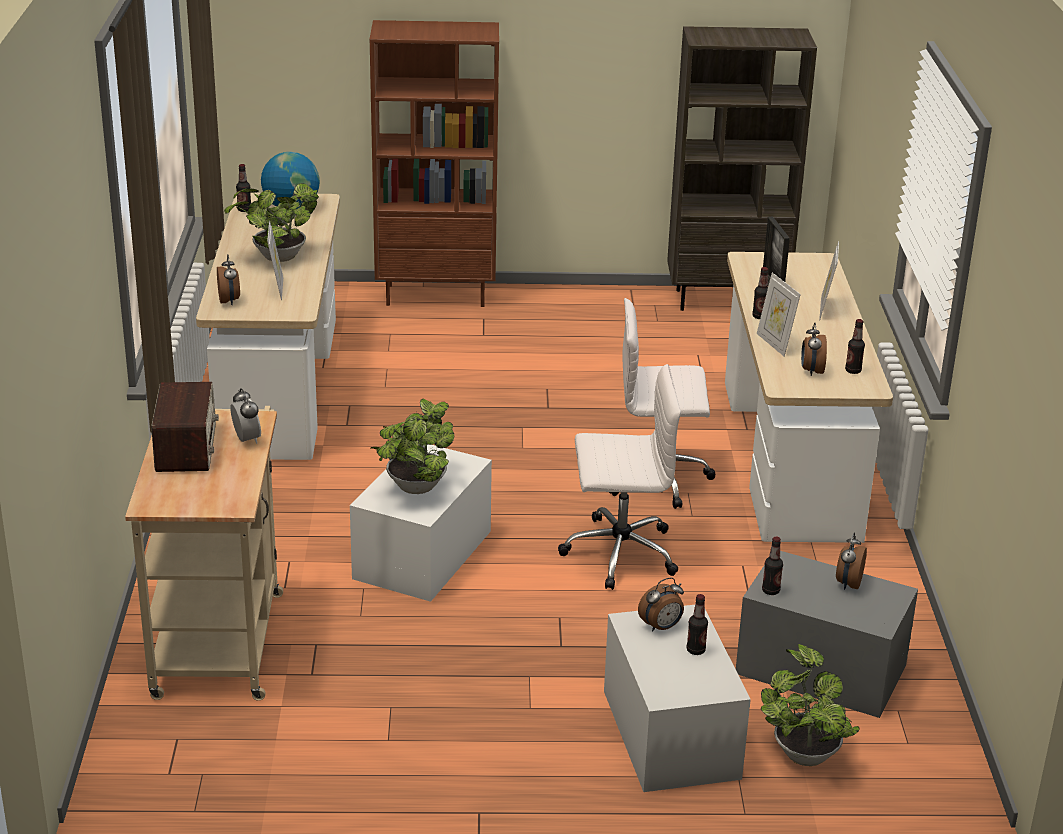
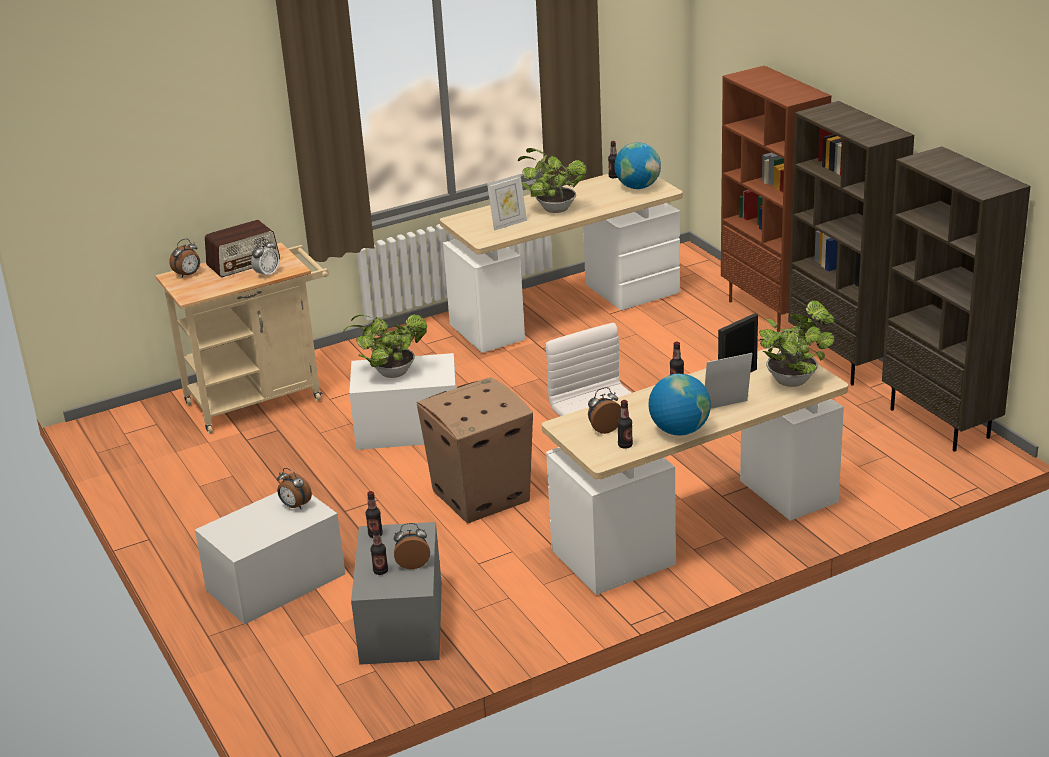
camera: 65 degrees right, 0 degrees up
alarm clock [217,254,240,305] -> alarm clock moved to [169,239,200,278]
white office chair [558,364,681,590] -> cardboard box [417,377,533,524]
bottle [687,594,708,655] -> bottle moved to [371,527,388,575]
picture frame [757,273,801,357] -> none
potted plant [761,644,860,766] -> potted plant moved to [759,300,835,387]
none -> globe [648,373,711,436]
none -> brown bookcase [788,101,914,385]

